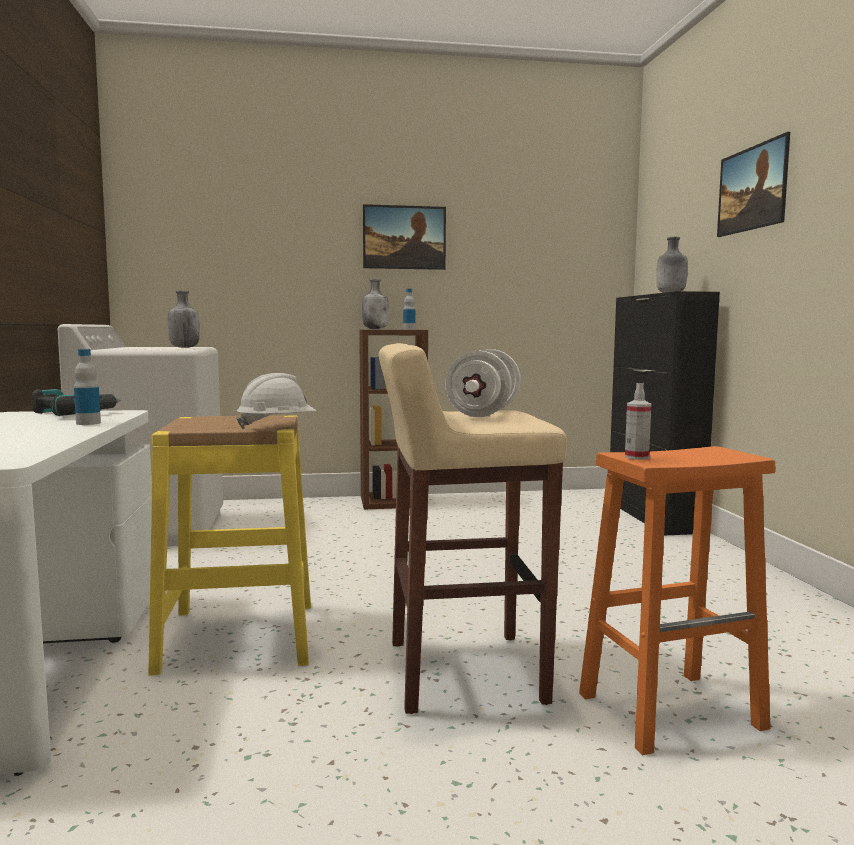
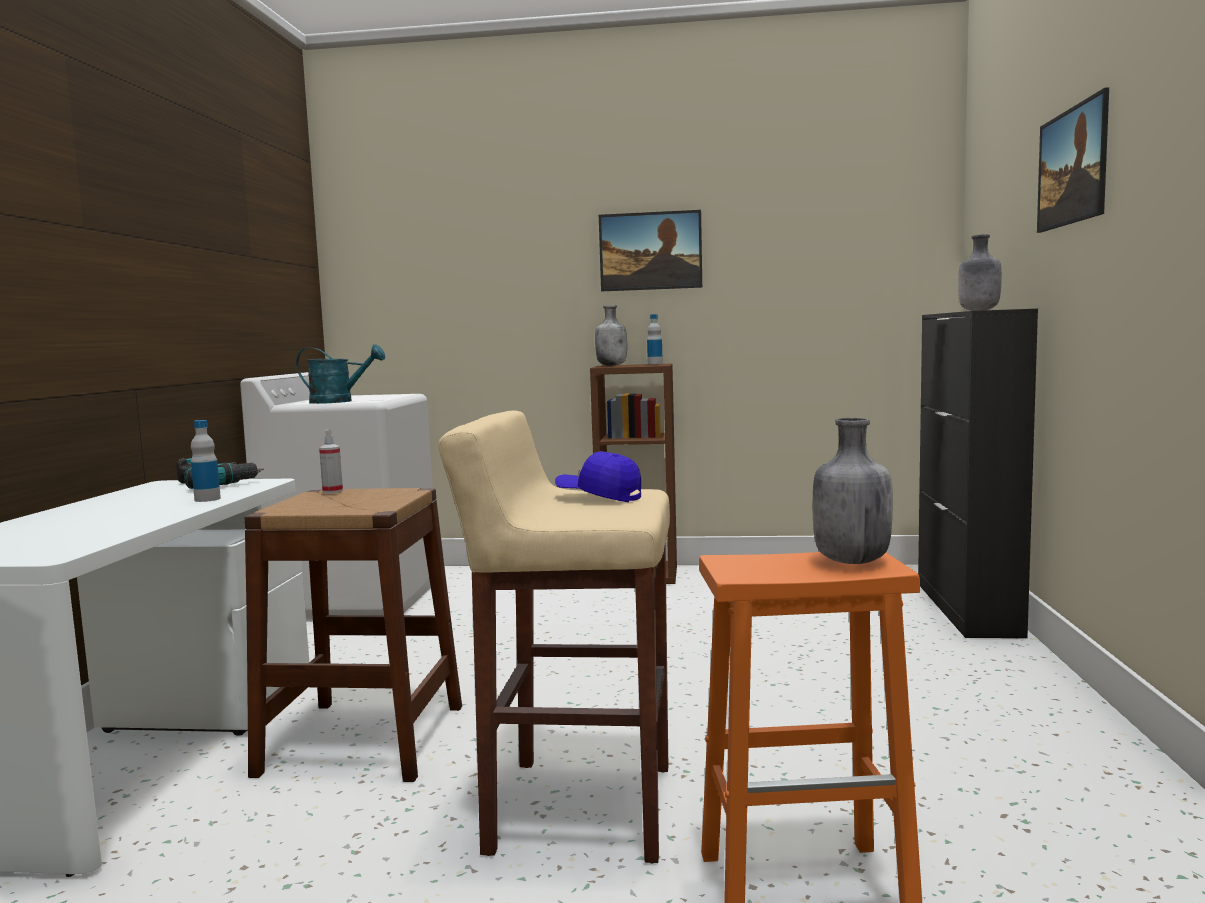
camera: 15 degrees right, 0 degrees up
yellow stool [148,415,311,676] -> brown stool [244,488,462,782]
grey bottle [168,290,200,348] -> grey bottle moved to [813,418,893,564]
white hard hat [236,373,317,429] -> none
white dumbbell [445,349,521,417] -> blue cap [555,451,641,502]
spray bottle [625,383,651,460] -> spray bottle moved to [319,430,343,493]
none -> turquoise watering can [296,344,385,404]

